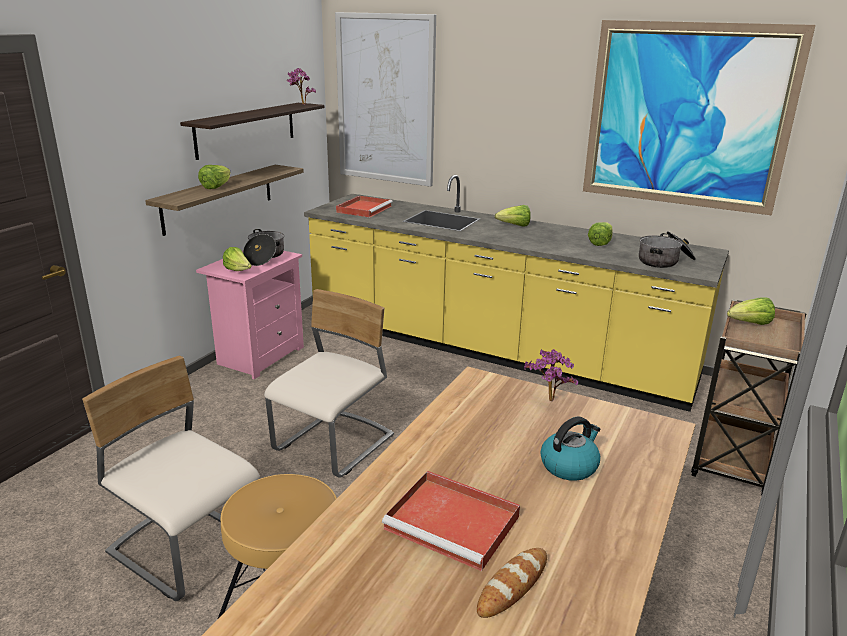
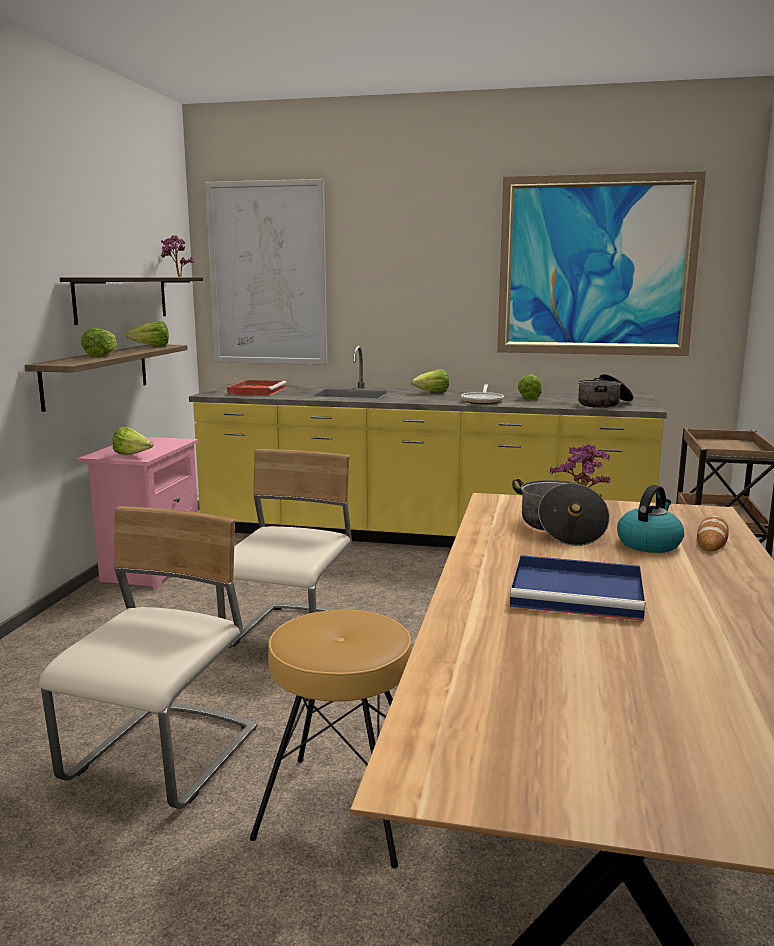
camera: 15 degrees left, 10 degrees down
beige chair [82,356,260,601] -> beige chair turned 90 degrees clockwise [39,506,257,809]
cooking pot [243,229,284,266] -> cooking pot moved to [512,479,610,546]
red tray [382,471,520,571] -> blue tray [510,555,645,621]
bread [477,548,547,618] -> bread moved to [697,515,729,551]
lettuce [727,297,775,325] -> lettuce moved to [125,321,169,346]
none -> frying pan [461,384,504,404]

